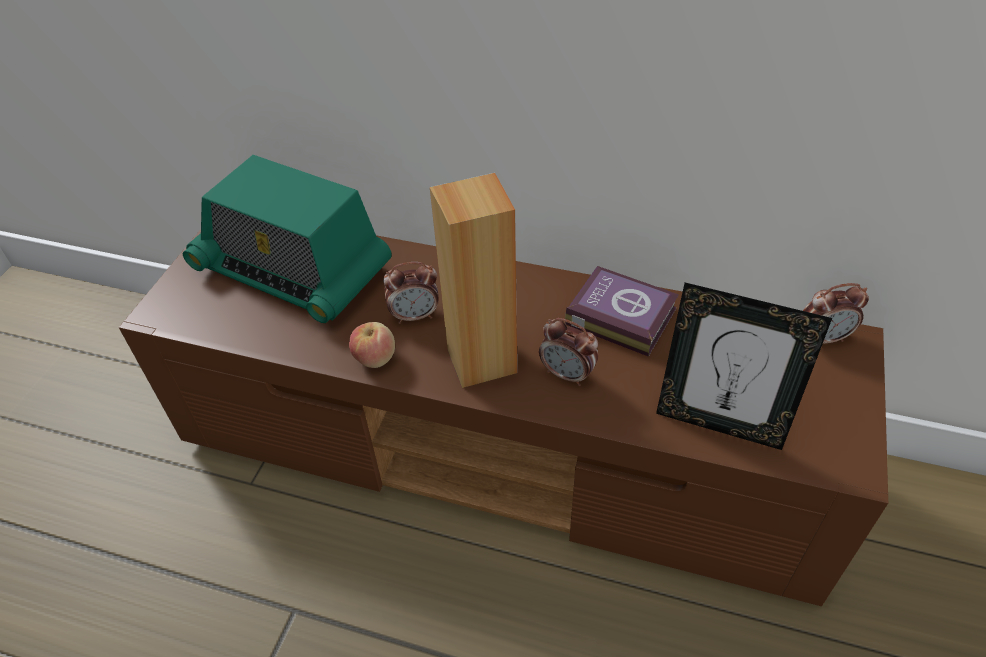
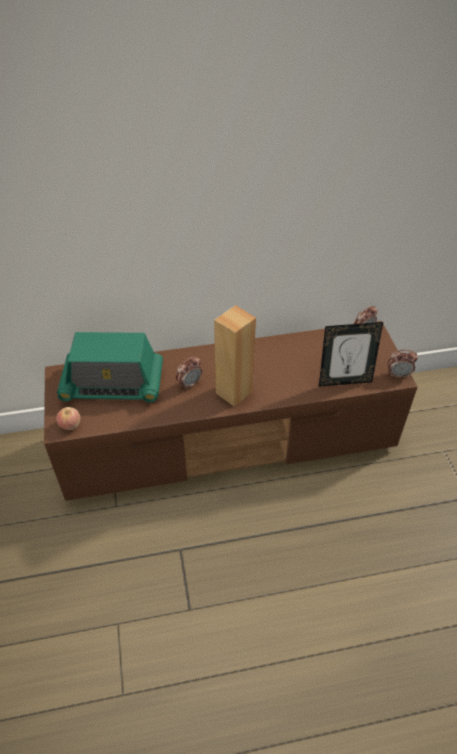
camera: 30 degrees left, 0 degrees up
apple [349,322,395,368] -> apple moved to [56,407,80,430]
alarm clock [539,318,599,386] -> alarm clock moved to [388,350,418,378]
book [565,266,679,357] -> none

